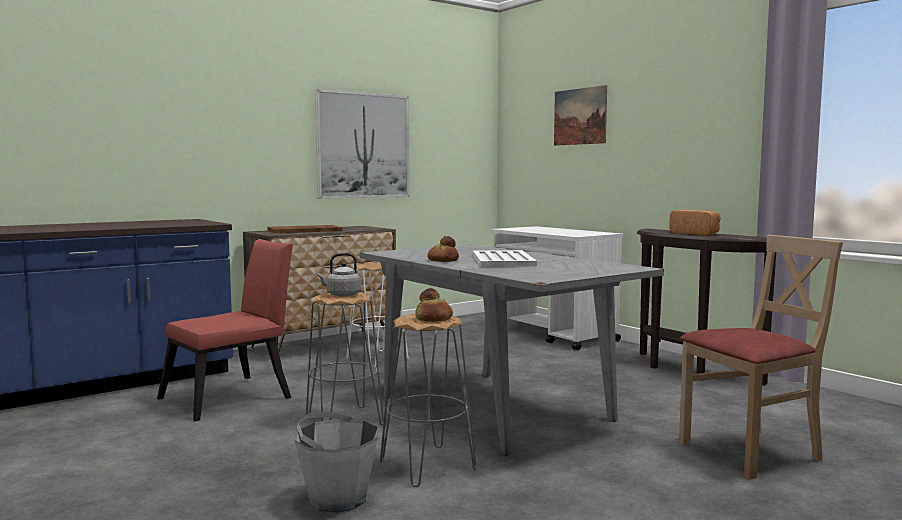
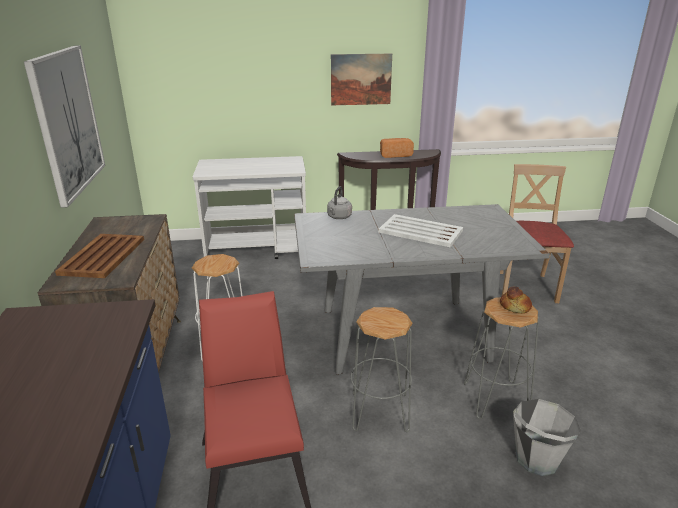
camera: 60 degrees left, 20 degrees up
grey kettle [316,253,361,297] -> grey kettle moved to [327,186,352,219]
bread [428,236,459,262] -> none
picture [554,85,607,146] -> picture moved to [331,54,392,105]

